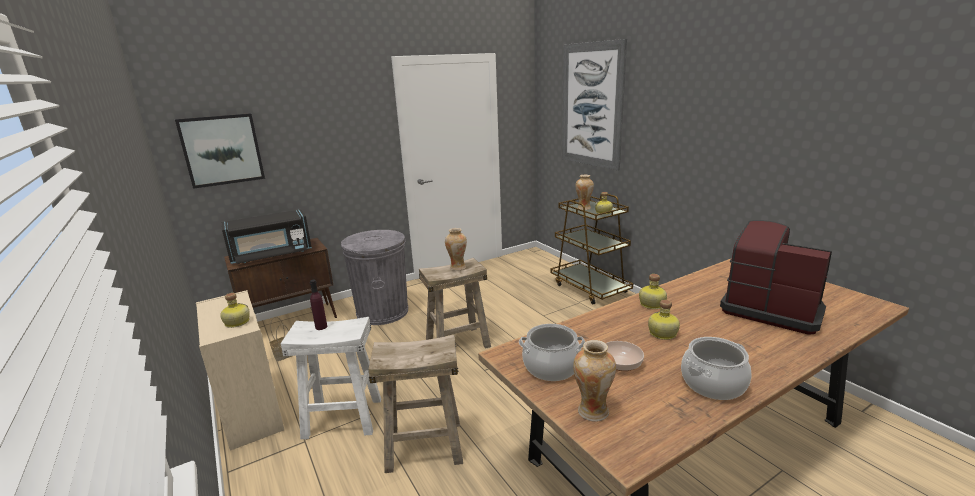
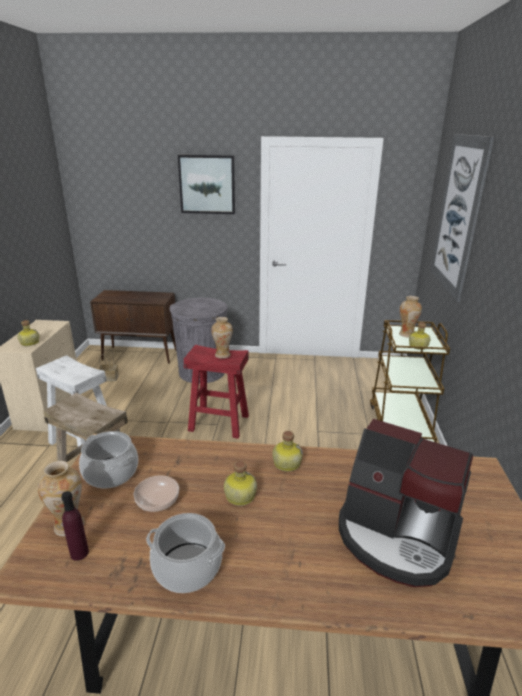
camera: 35 degrees right, 5 degrees up
picture [175,113,265,189] -> picture moved to [178,155,235,214]
black microwave [222,209,312,264] -> none
purple bottle [310,280,327,330] -> purple bottle moved to [61,491,89,561]
beige stool [419,258,491,349] -> red stool [184,345,249,439]
coffee machine [720,220,832,335] -> coffee machine turned 135 degrees clockwise [339,419,473,587]

